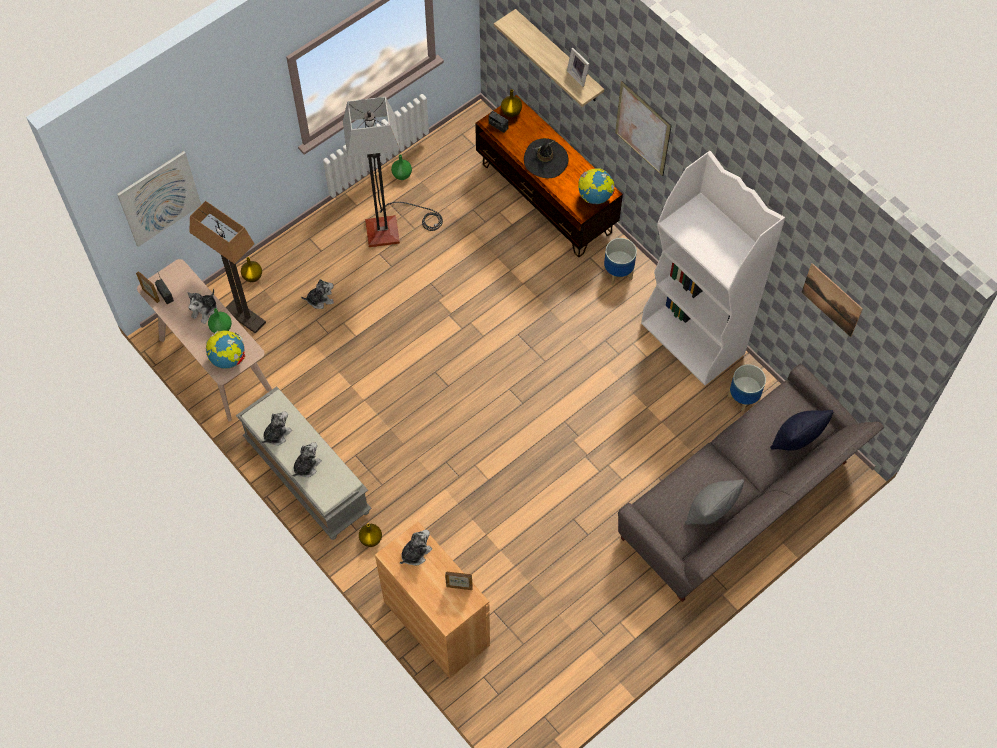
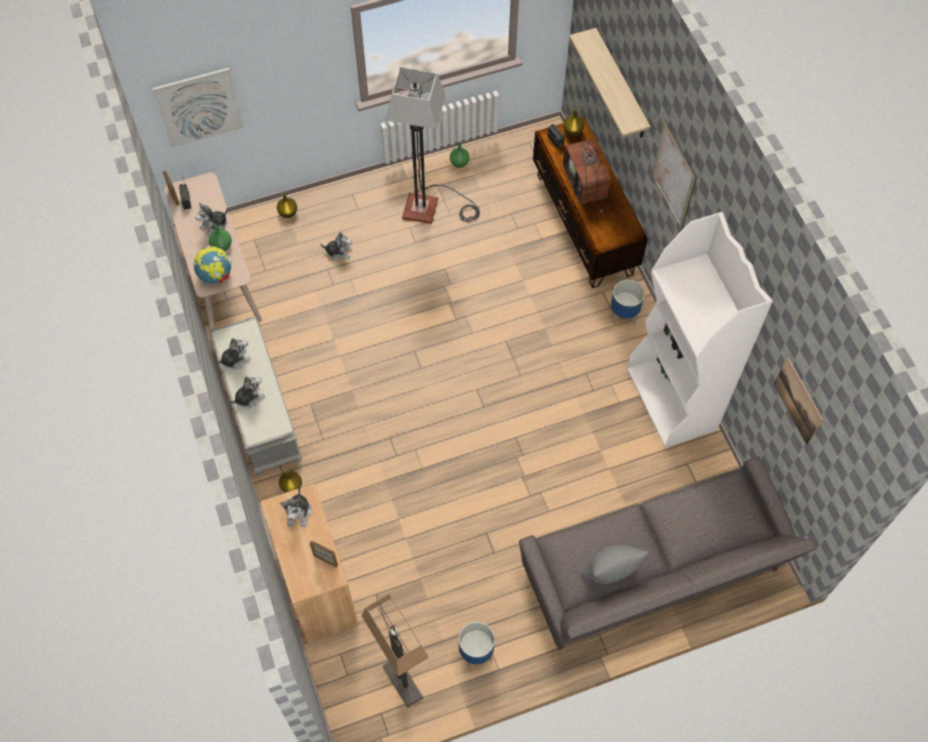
camera: 20 degrees right, 0 degrees up
floor lamp [189,201,266,334] -> floor lamp moved to [362,594,429,708]
plush toy [400,530,432,566] -> plush toy turned 120 degrees clockwise [280,487,312,527]
black hat [524,138,568,178] -> television [563,127,610,212]
picture frame [567,48,589,87] -> none
globe [578,168,614,204] -> none
planter [728,364,766,413] -> planter moved to [459,622,495,668]
black pillow [770,410,833,451] -> none

